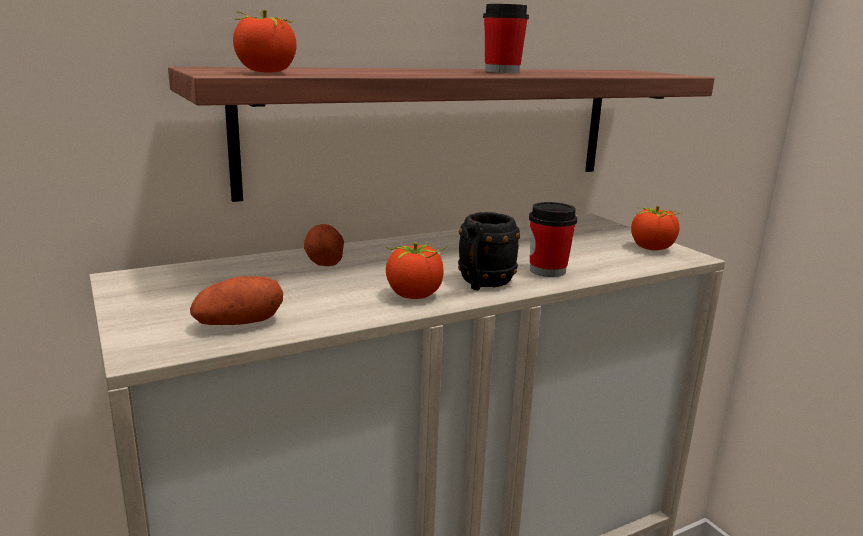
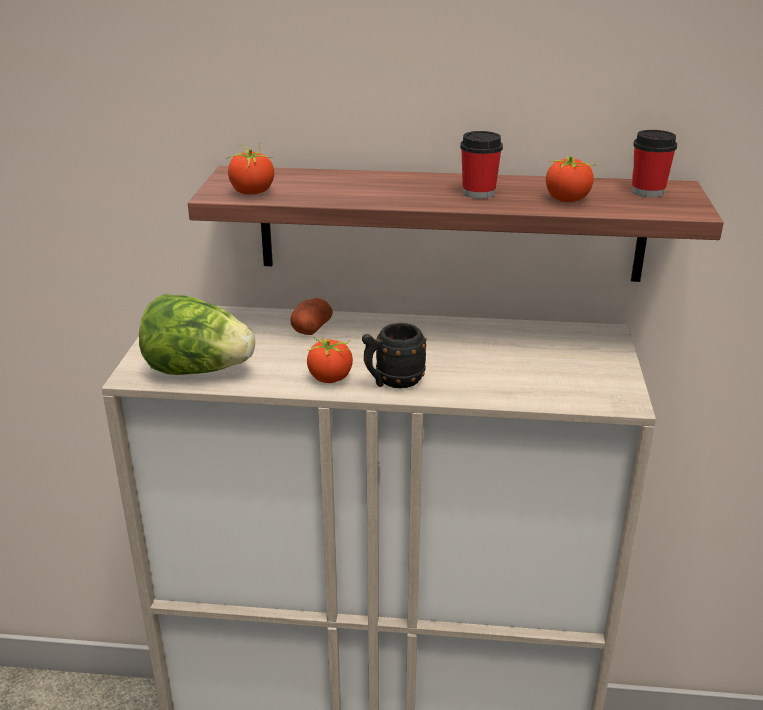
camera: 35 degrees right, 10 degrees up
potato [190,276,283,325] -> lettuce [139,294,255,375]
cup [529,202,577,277] -> cup moved to [632,130,677,197]
tomato [631,206,683,251] -> tomato moved to [546,155,596,202]

